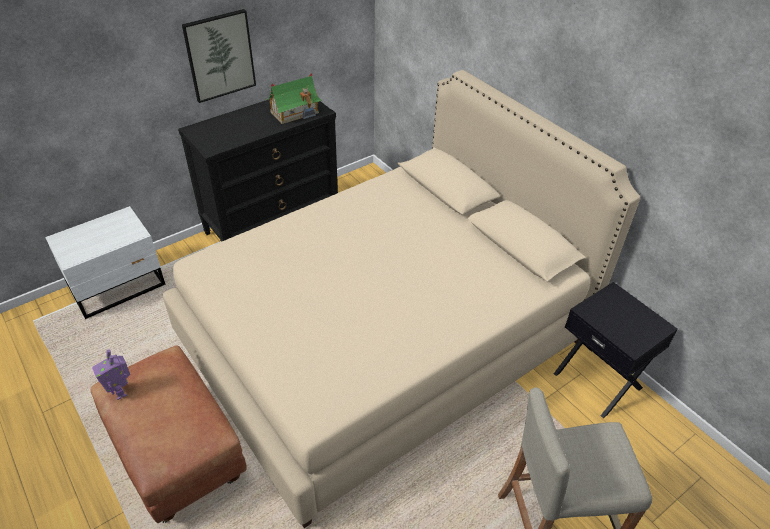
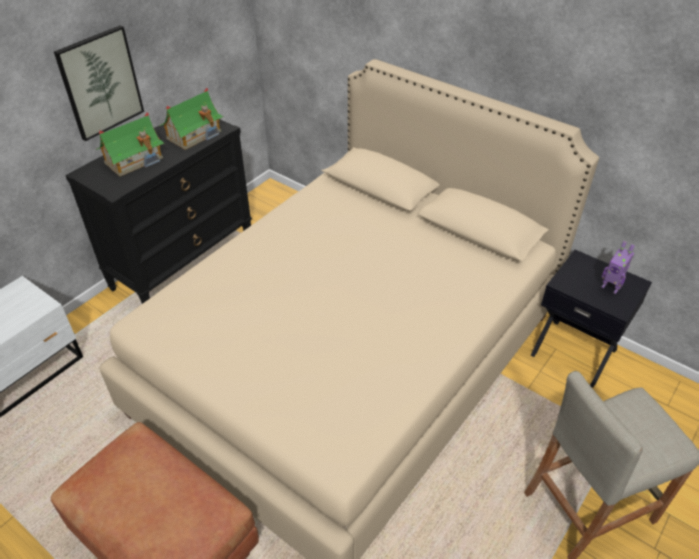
camera: 15 degrees left, 0 degrees up
toy robot [92,349,130,400] -> toy robot moved to [602,241,635,294]
none -> toy house [96,113,165,176]

